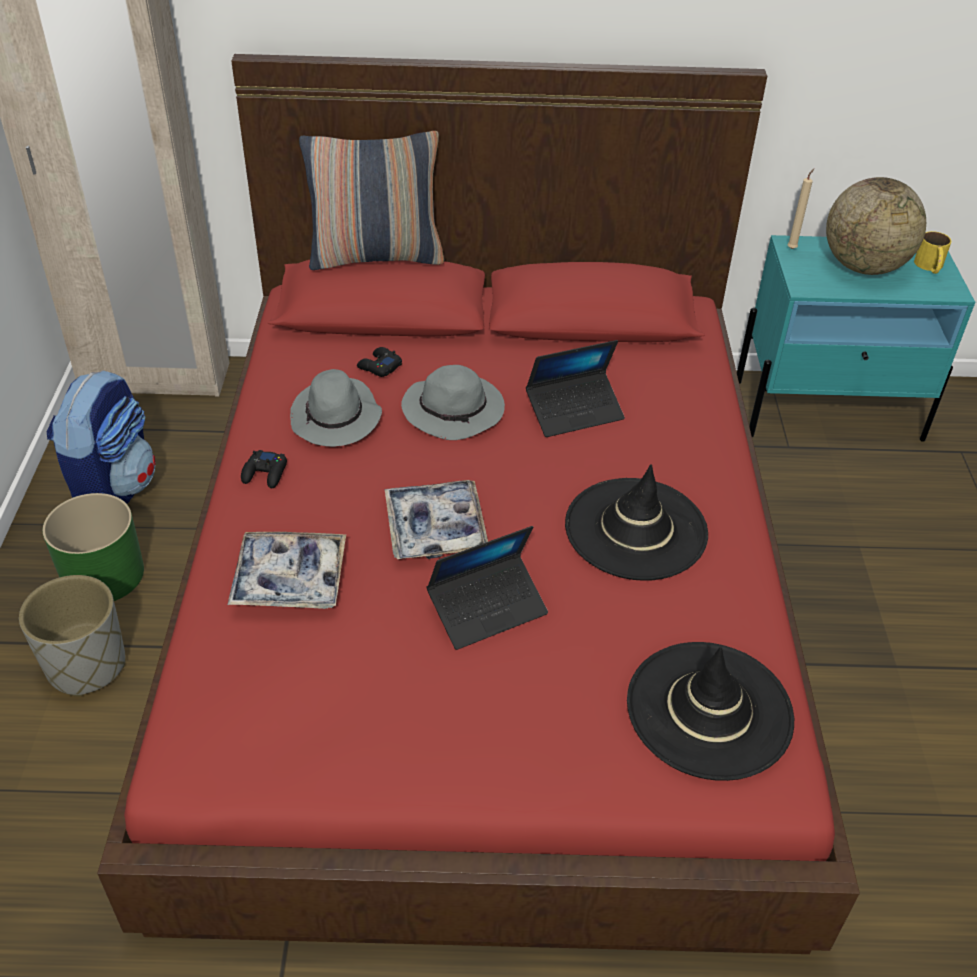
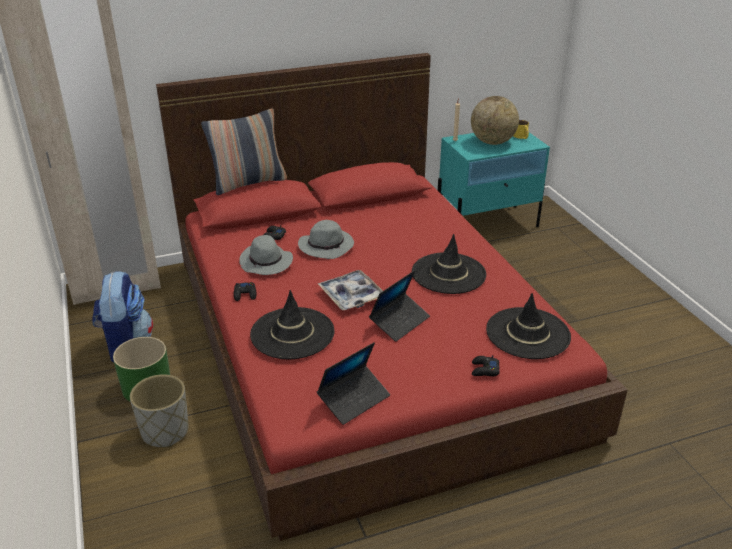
camera: 20 degrees left, 10 degrees down
tray [228,532,346,609] -> black hat [250,290,334,359]
laptop [526,340,625,437] -> laptop moved to [317,342,390,425]
none -> black game controller [472,355,500,376]

